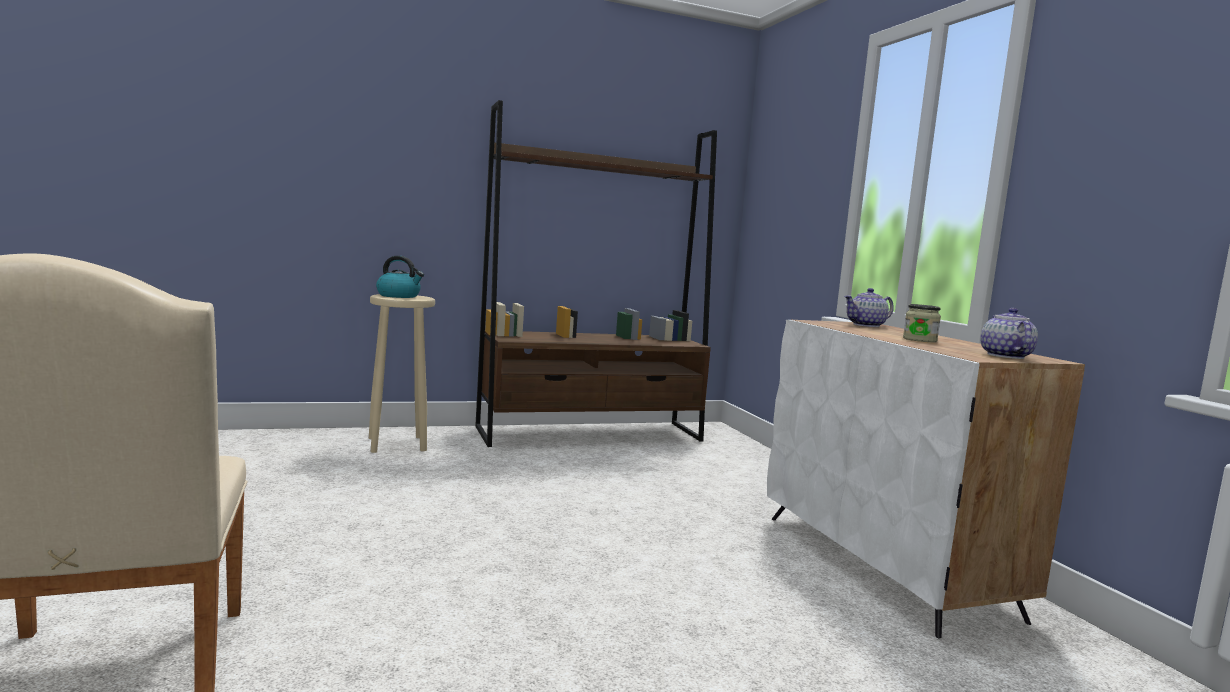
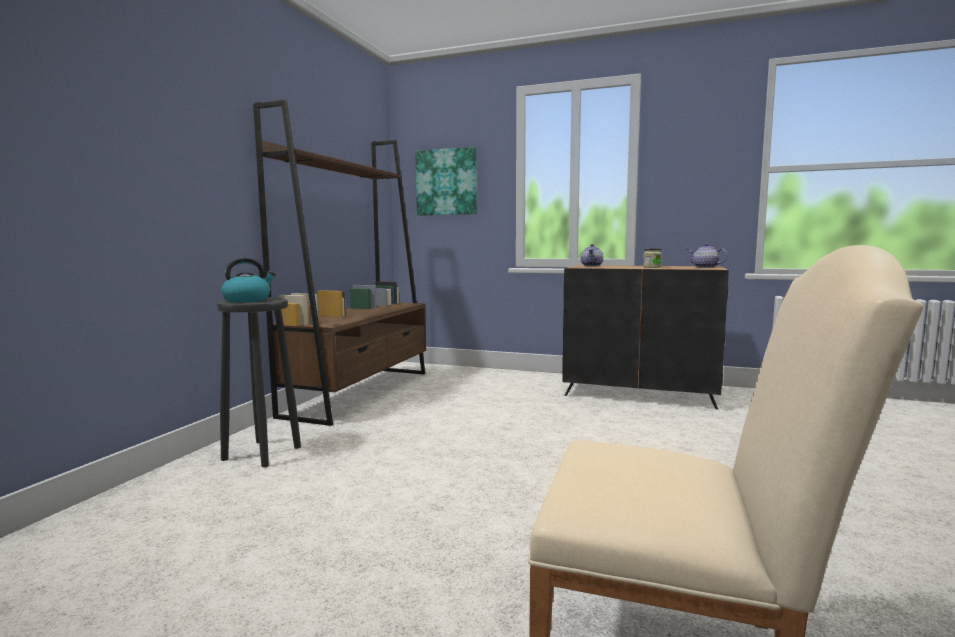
camera: 50 degrees left, 0 degrees up
beige stool [369,294,435,453] -> black stool [217,297,301,467]
white cabinet [767,320,1085,638] -> black cabinet [562,265,729,409]
none -> picture [415,147,477,216]

